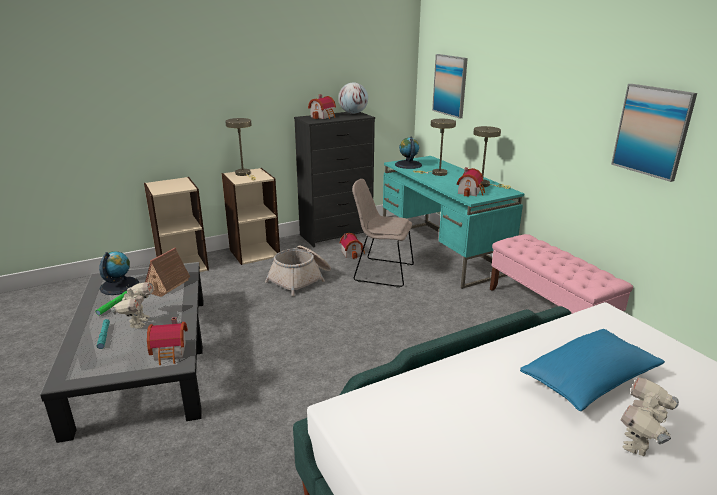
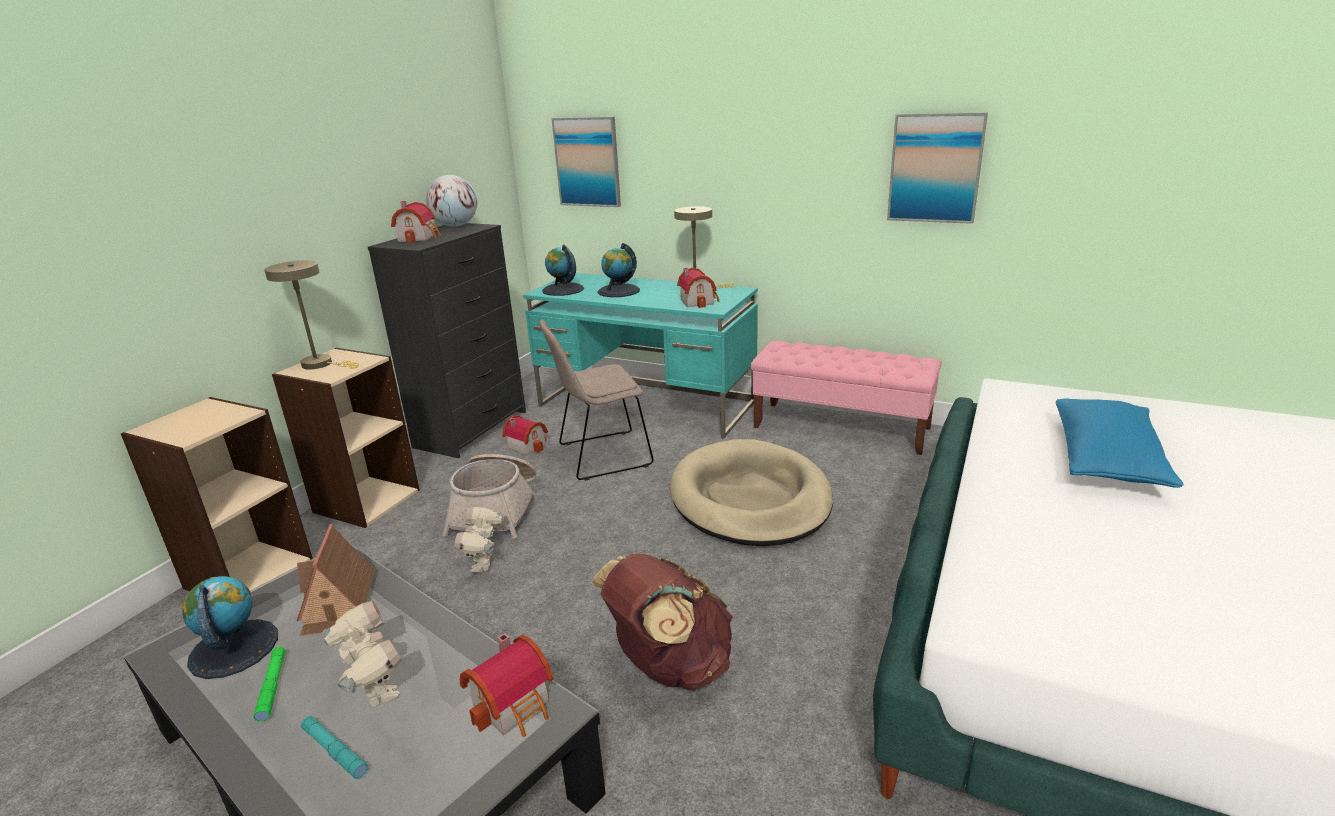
camera: 35 degrees left, 0 degrees up
beige table lamp [413,119,456,176] -> globe [598,243,640,297]
toy robot [621,377,679,456] -> toy robot moved to [454,507,504,572]
none -> brown backpack [591,553,733,690]
none -> beige dog bed [670,439,833,546]

